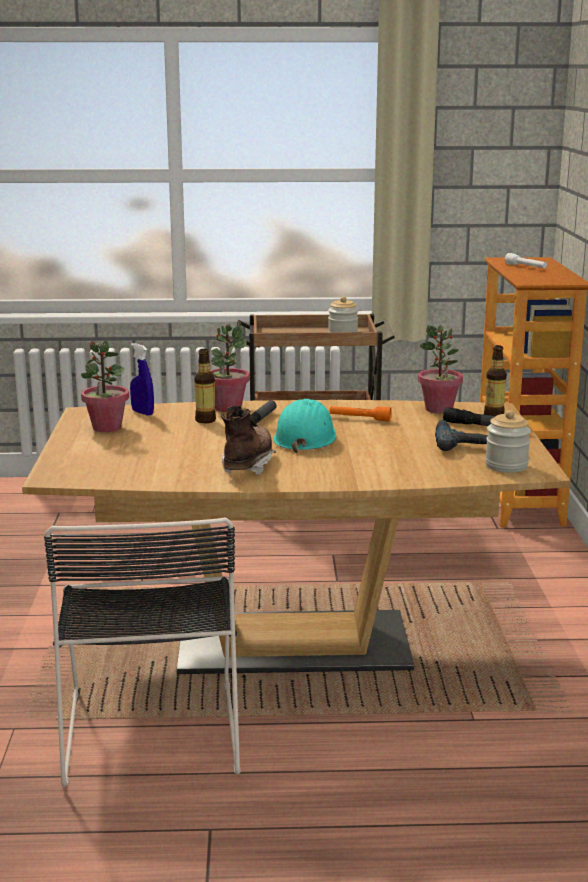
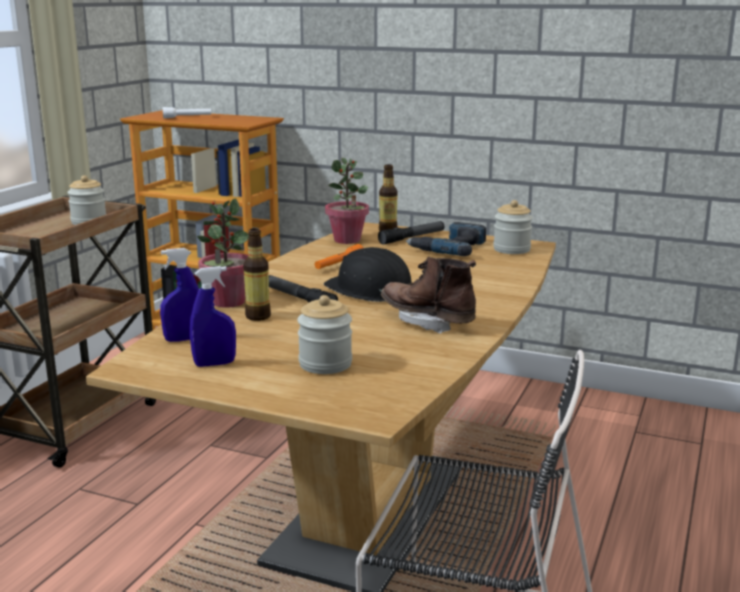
camera: 65 degrees left, 0 degrees up
potted plant [81,338,129,432] -> blue spray bottle [190,266,236,367]
turquoise hard hat [273,399,336,453] -> black hard hat [324,247,413,302]
none -> jar [297,295,352,374]

